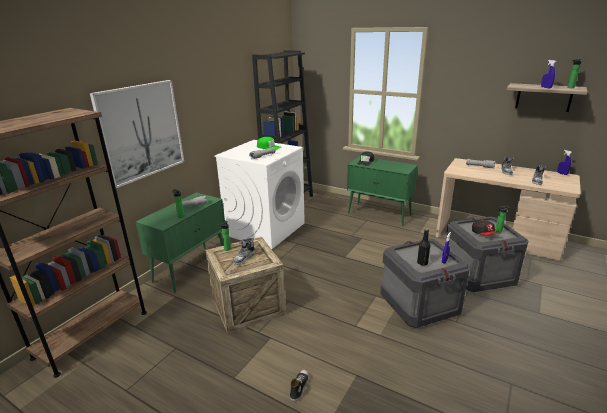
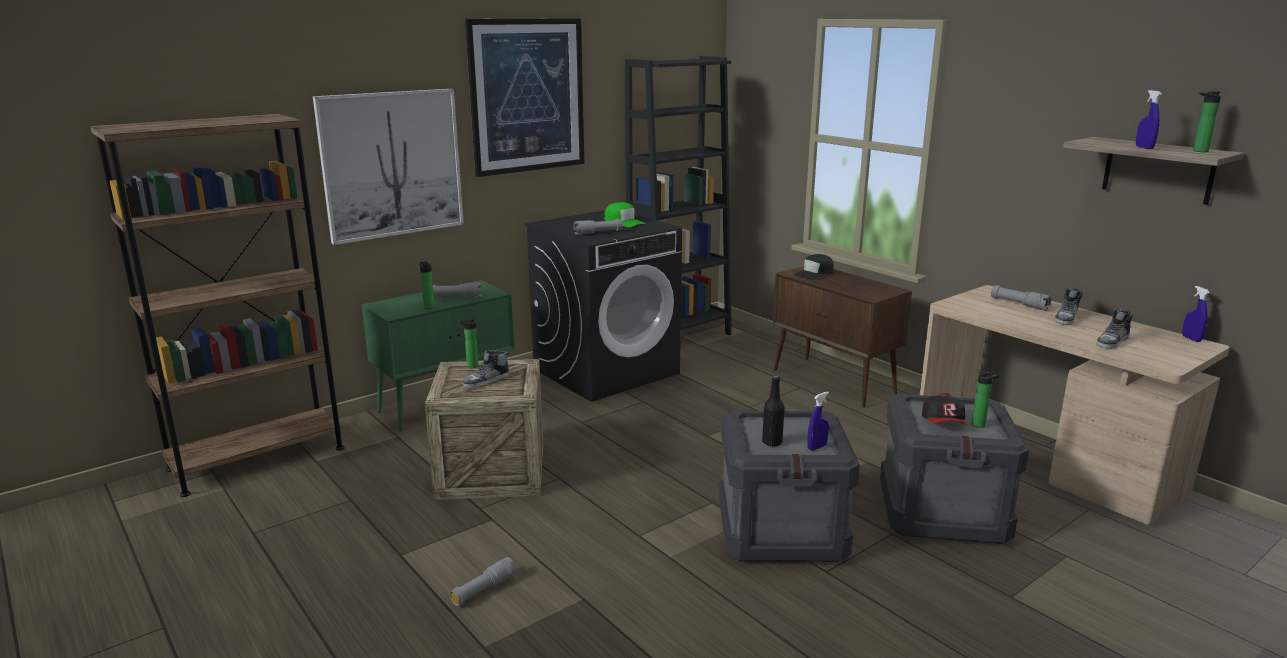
camera: 20 degrees right, 5 degrees down
white washing machine [214,140,305,249] -> black washing machine [525,210,682,402]
shoe [290,370,309,401] -> grey flashlight [450,557,516,606]
green cabinet [347,156,418,226] -> brown cabinet [773,266,912,408]
none -> picture [465,18,584,177]

